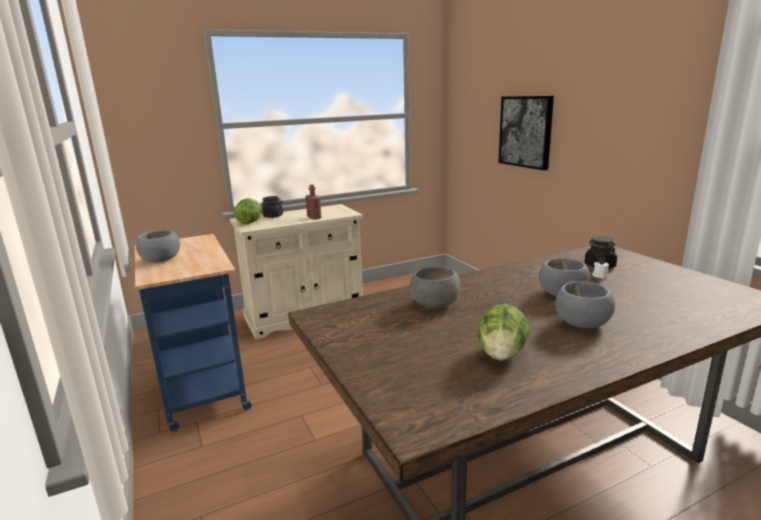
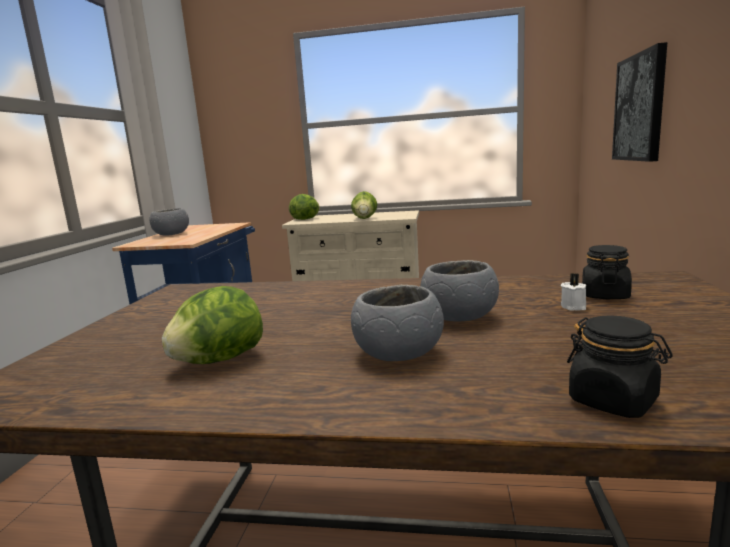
camera: 35 degrees right, 5 degrees down
black jar [262,196,283,218] -> black jar moved to [567,316,673,418]
red bottle [306,185,322,220] -> lettuce [351,191,377,219]
grey bowl [410,267,460,308] -> none

